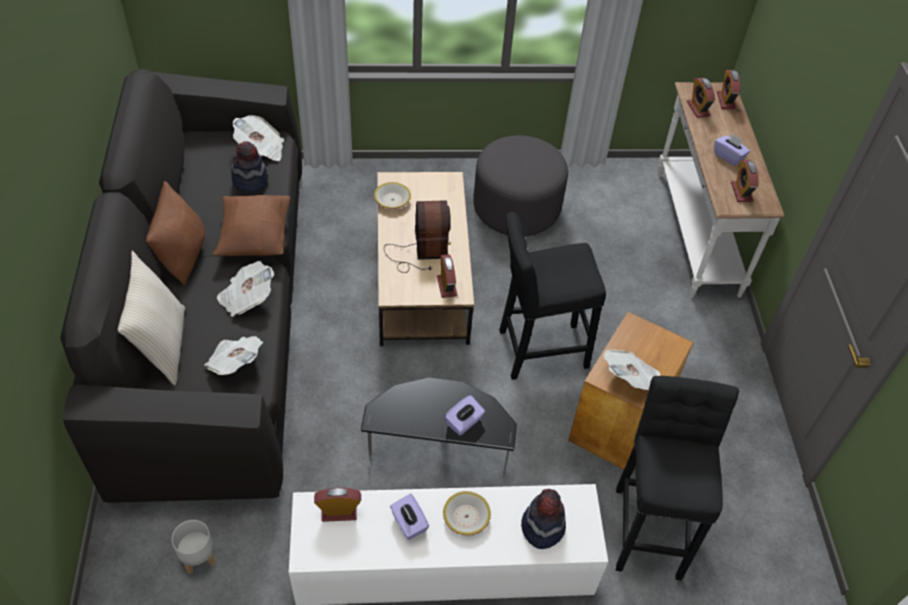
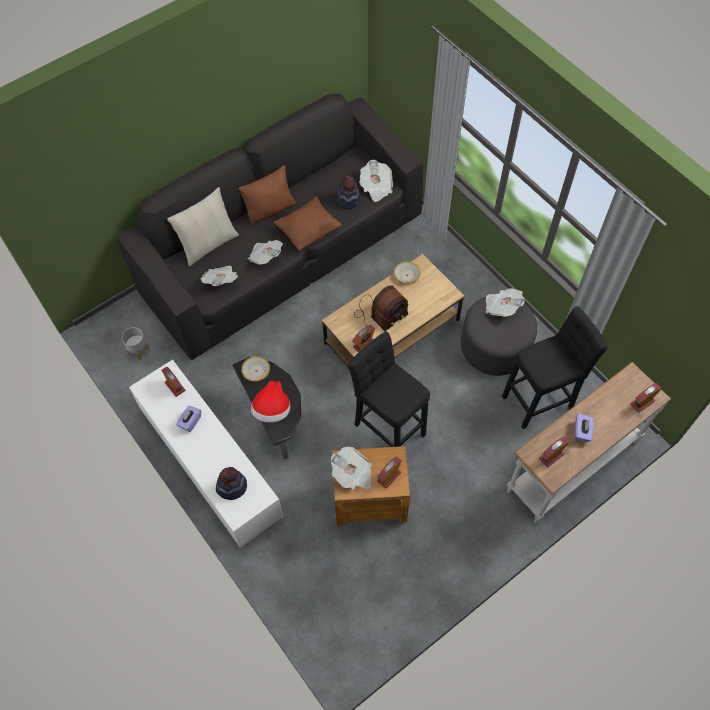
camera: 60 degrees right, 10 degrees up
bowl [443,491,491,535] -> bowl moved to [241,356,270,382]
purple tissue box [444,395,485,436] -> hat [251,381,290,423]
black stool [616,376,739,581] -> black stool moved to [502,306,608,429]
alarm clock [687,78,715,118] -> alarm clock moved to [377,456,402,488]
none -> newspaper [486,288,525,317]

